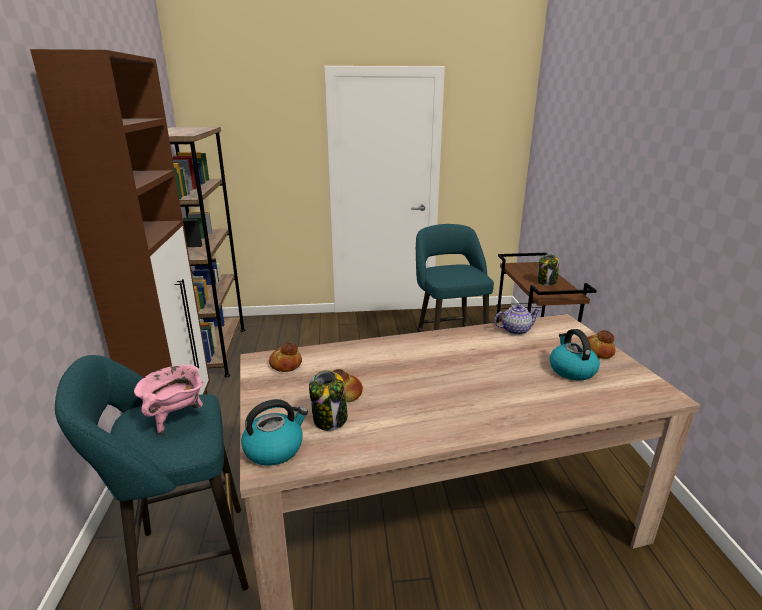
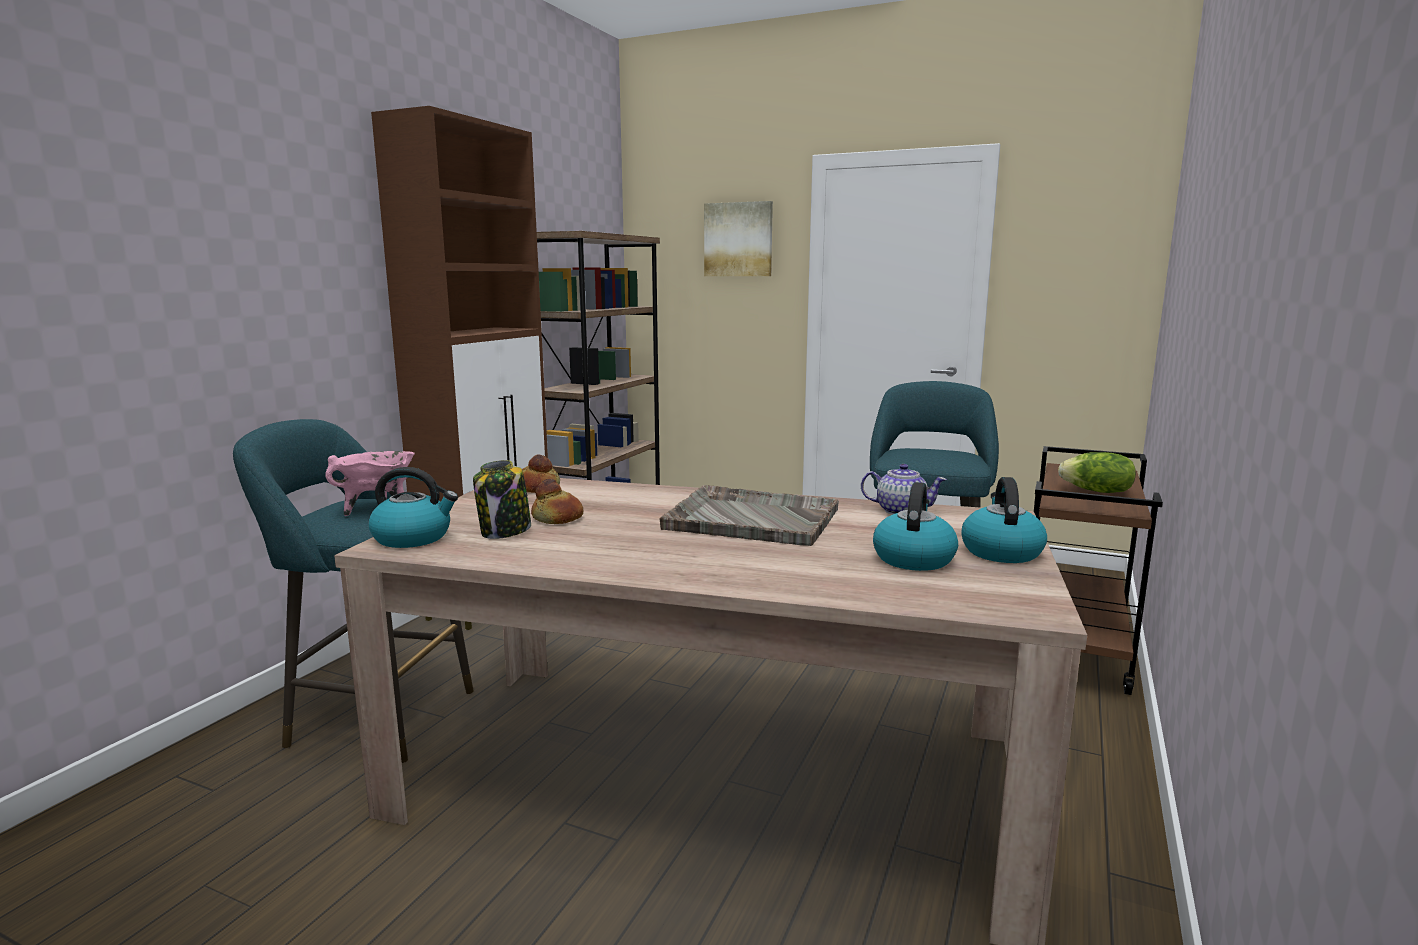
camera: 30 degrees right, 10 degrees down
jar [538,254,559,286] -> lettuce [1058,452,1136,493]
bread [587,330,616,359] -> kettle [962,477,1047,563]
none -> grey tray [659,485,839,546]
none -> picture [704,201,773,276]

